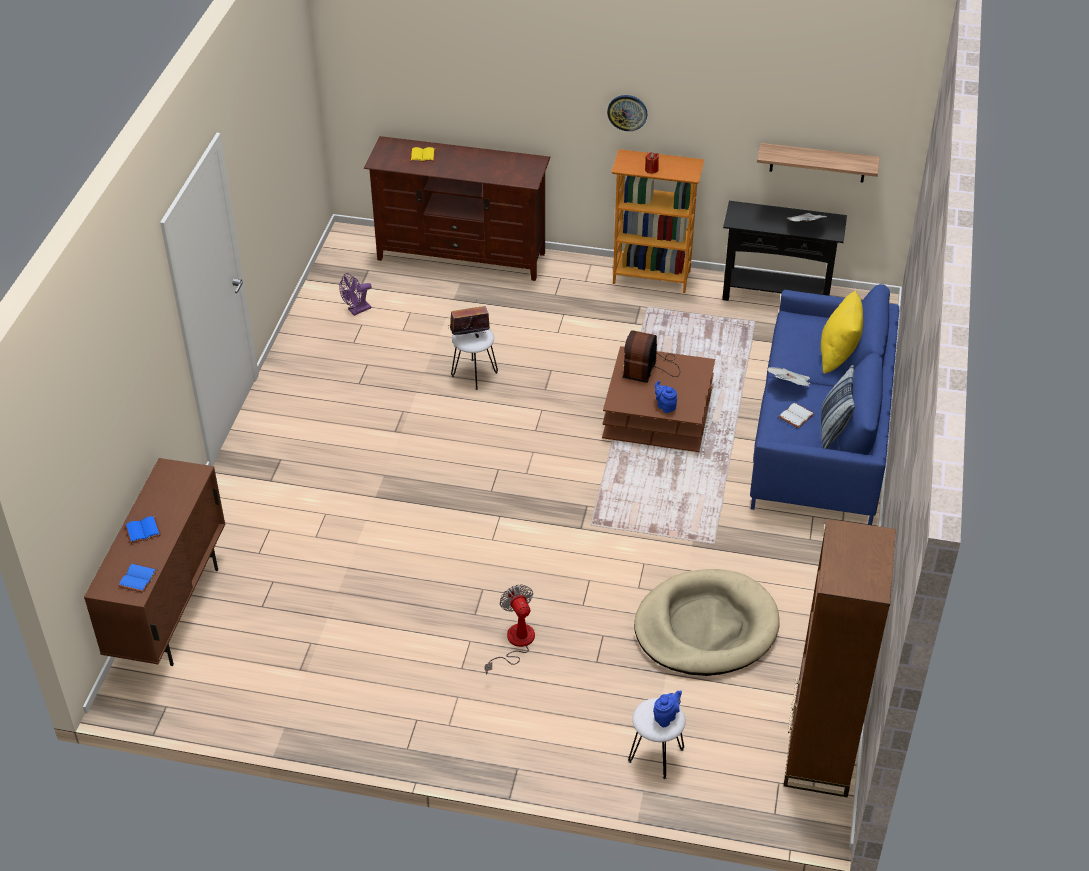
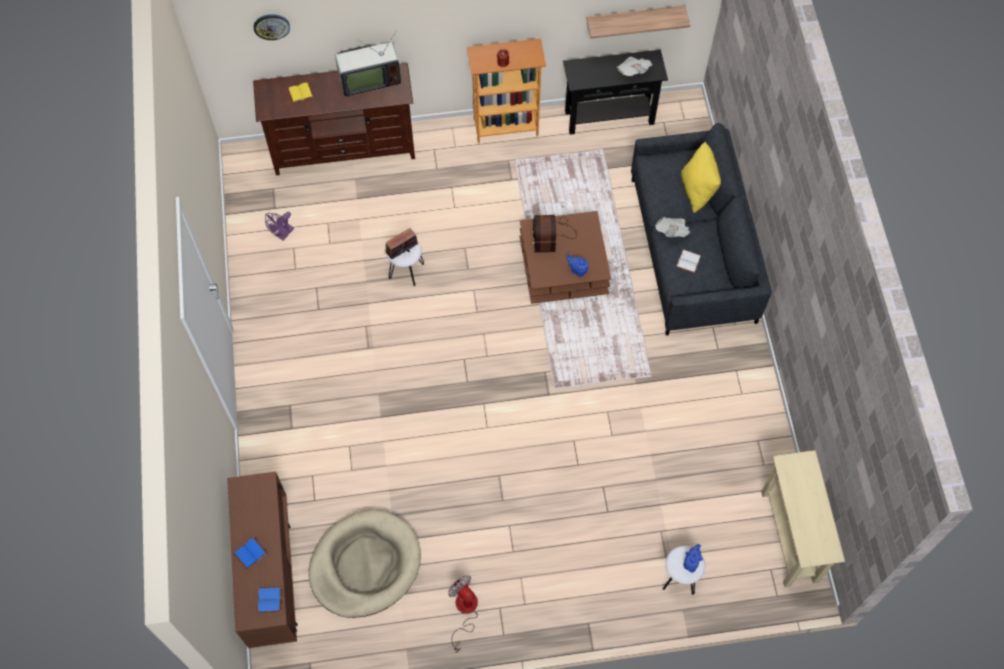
camera: 20 degrees left, 20 degrees up
fan [485,584,535,675] -> fan moved to [448,575,478,653]
wall clock [607,95,647,131] -> wall clock moved to [254,14,290,40]
beige dog bed [634,569,780,676] -> beige dog bed moved to [308,510,421,618]
blue sofa [750,284,900,525] -> grey sofa [631,123,772,335]
brown bookcase [784,519,896,797] -> beige console table [761,450,845,588]
pillow [821,365,855,449] -> none
none -> television [335,33,401,97]

